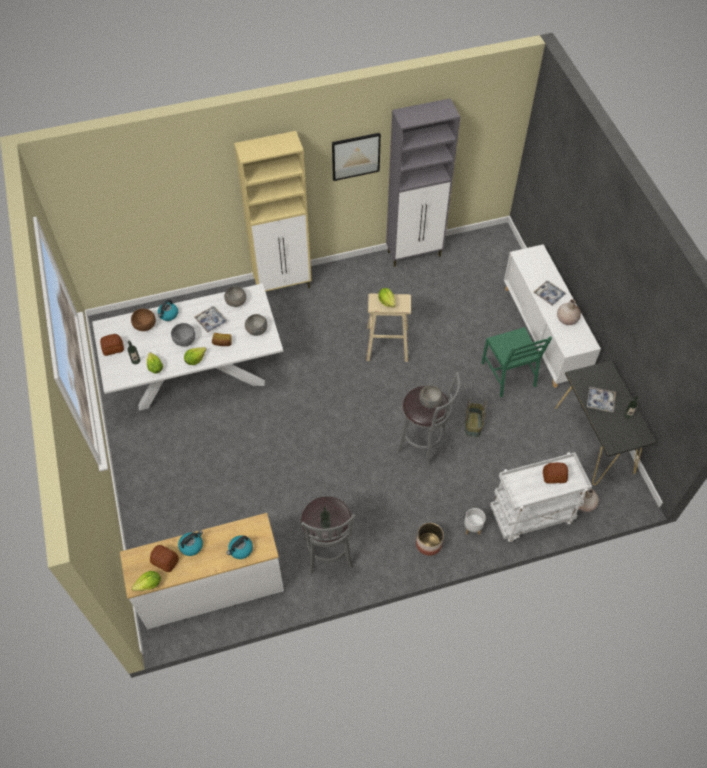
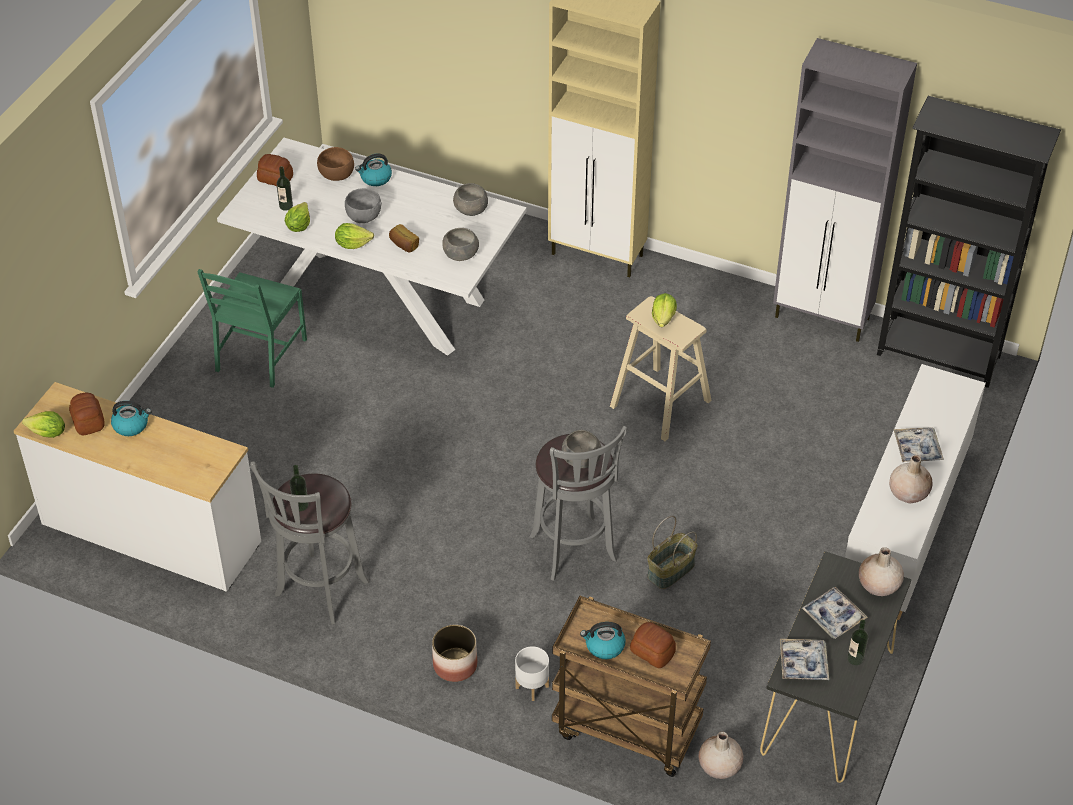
camera: 40 degrees right, 10 degrees down
tray [194,306,227,333] -> tray moved to [780,639,829,680]
kettle [227,535,253,559] -> kettle moved to [580,622,626,659]
picture [332,133,381,181] -> none
green chair [481,327,552,397] -> green chair moved to [197,269,307,388]
white cart [490,452,592,542] -> brown cart [552,596,711,777]
none -> beige vase [859,547,904,596]
none -> black bookcase [877,96,1061,388]

